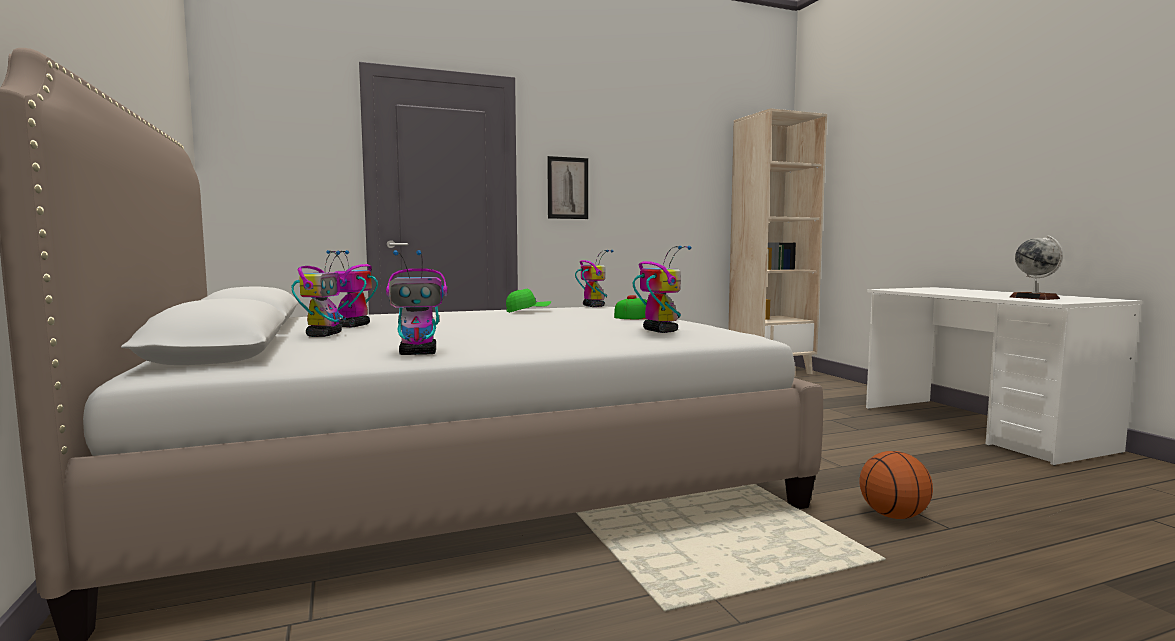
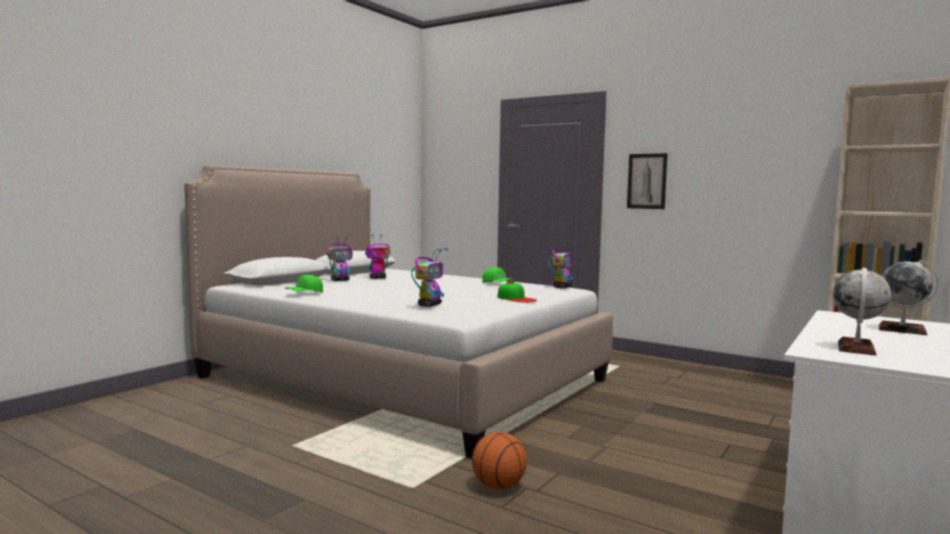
camera: 55 degrees right, 0 degrees up
toy robot [386,250,448,355] -> green cap [286,275,323,293]
none -> globe [879,260,938,335]

